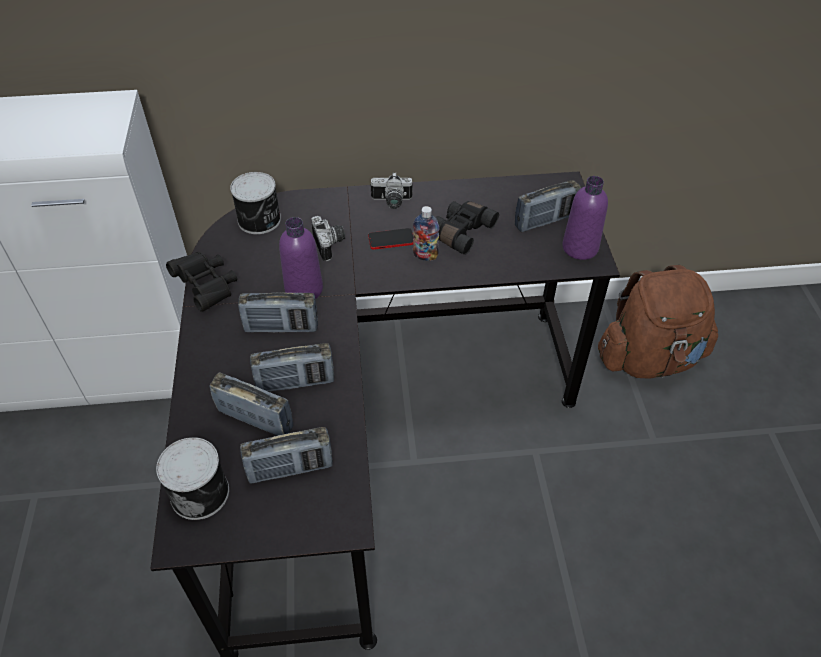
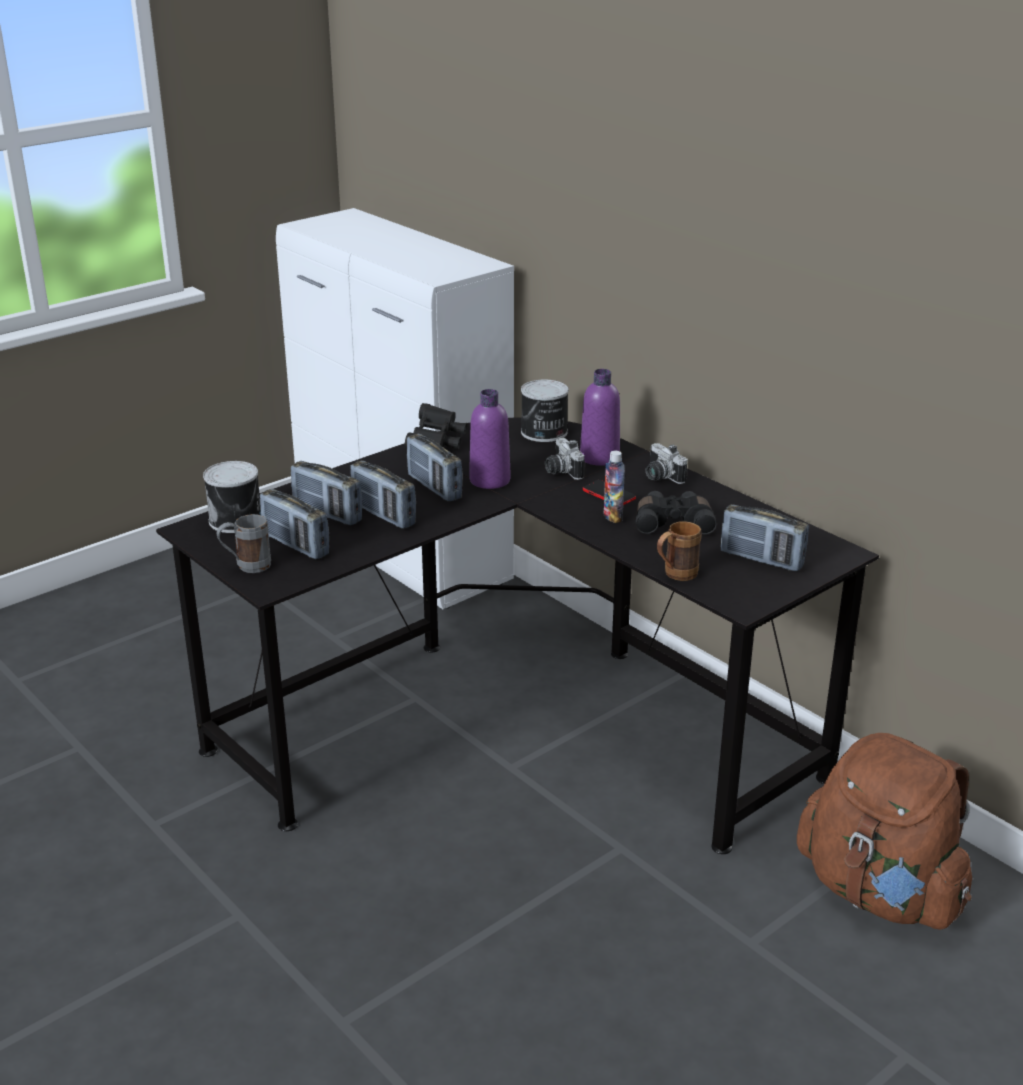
camera: 55 degrees right, 20 degrees down
radio [209,372,293,436] -> radio turned 135 degrees clockwise [291,461,362,525]
camera [311,216,345,261] -> camera turned 120 degrees clockwise [545,438,585,480]
purple bottle [562,176,608,260] -> purple bottle moved to [580,369,620,466]
none -> grey mug [216,514,271,573]
none -> brown mug [657,521,702,581]

